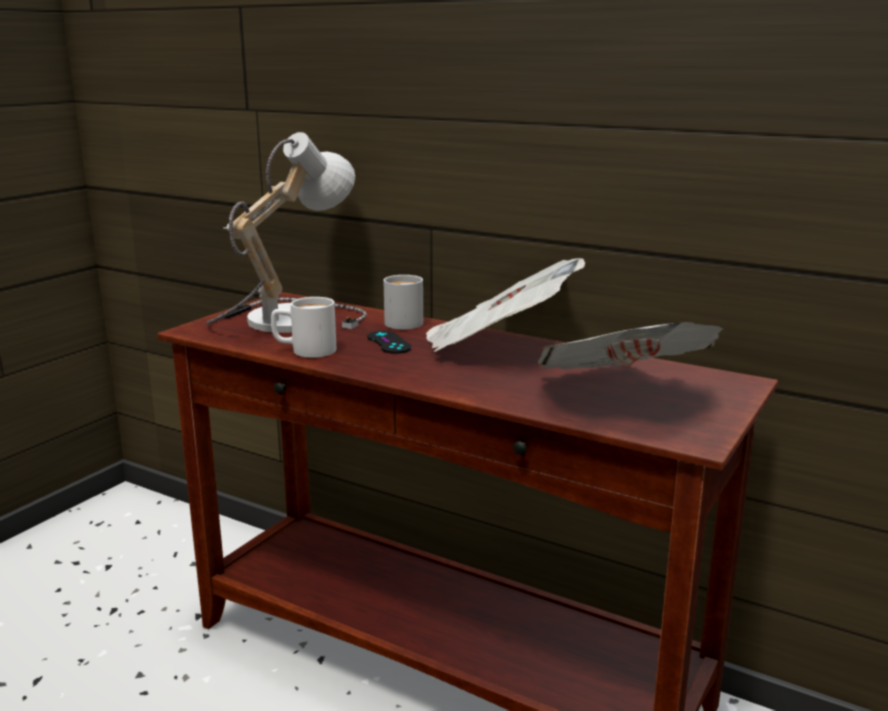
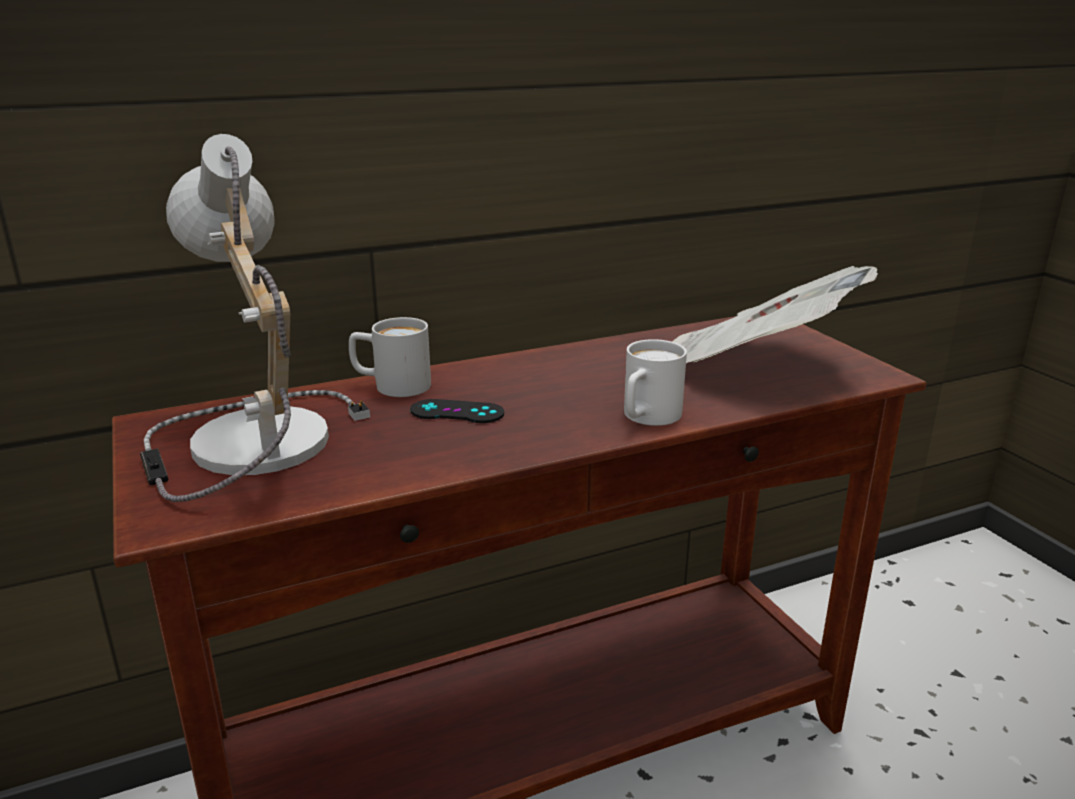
camera: 55 degrees left, 5 degrees up
white mug [271,297,336,358] -> white mug moved to [624,339,687,426]
newspaper [426,258,585,352] -> none

